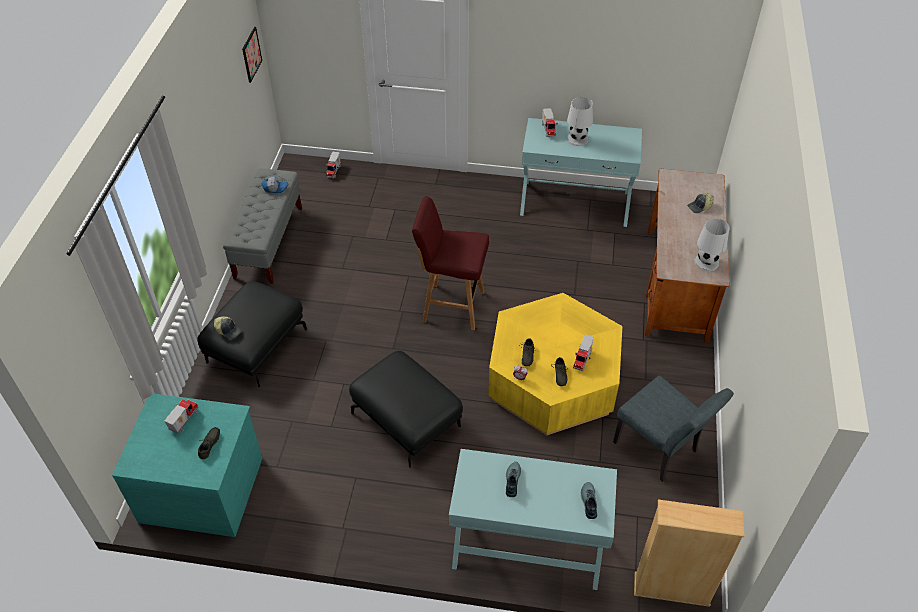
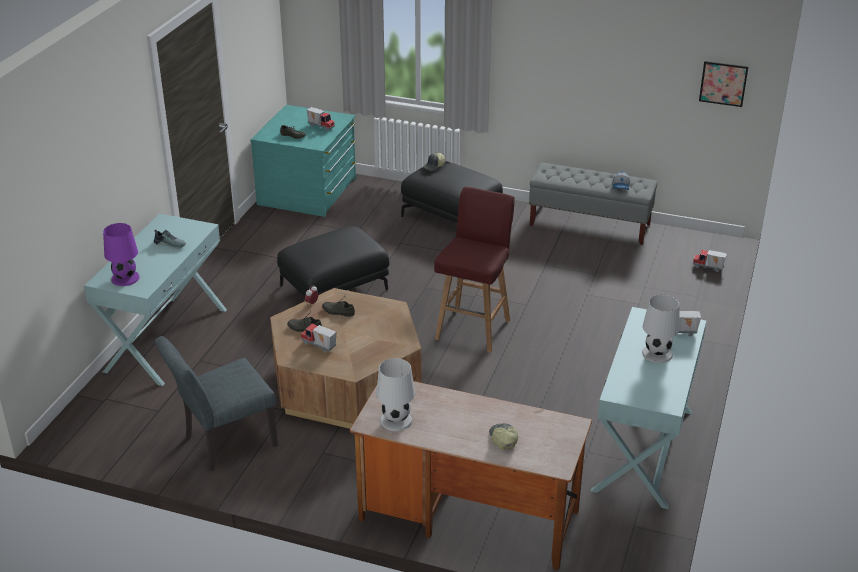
camera: 100 degrees right, 15 degrees down
yellow coffee table [488,293,622,436] -> brown coffee table [270,288,421,429]
shoe [580,482,597,519] -> purple table lamp [103,223,140,286]
beige bookcase [634,499,744,607] -> none

